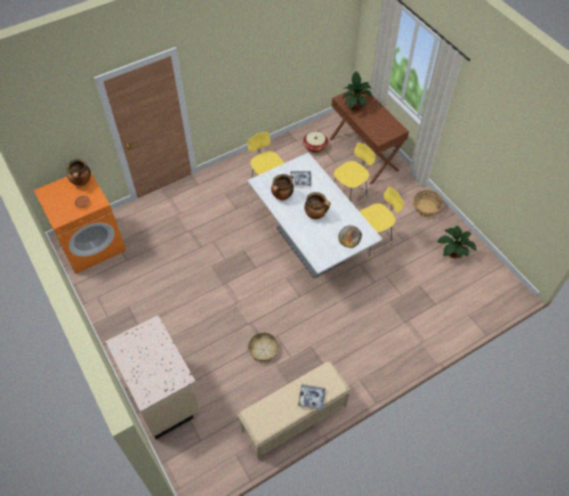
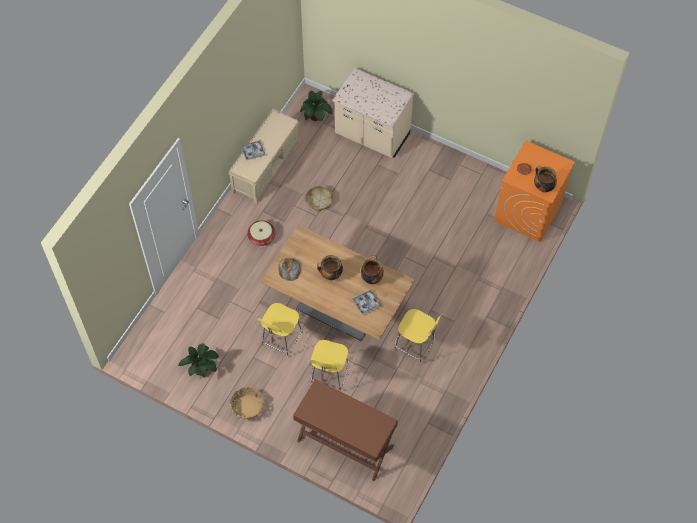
camera: 150 degrees right, 5 degrees up
white dining table [248,152,383,278] -> brown dining table [260,225,415,341]
basket [303,131,328,153] -> basket moved to [247,220,275,246]
potted plant [342,71,373,112] -> potted plant moved to [300,91,332,122]

